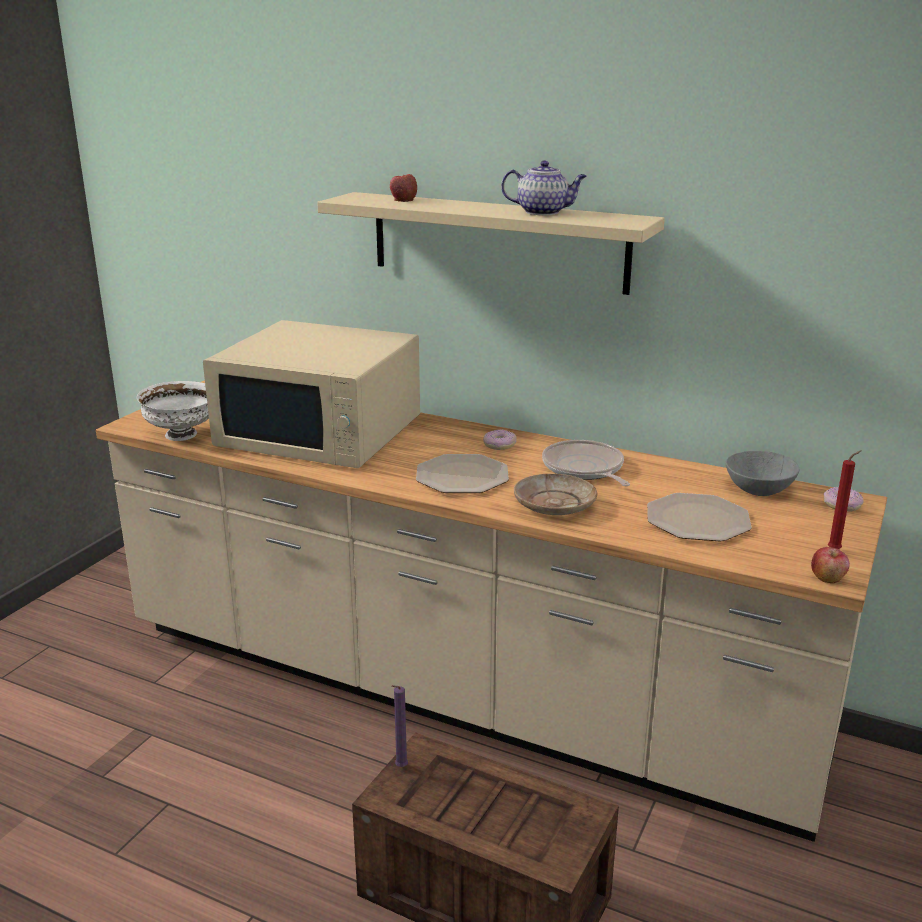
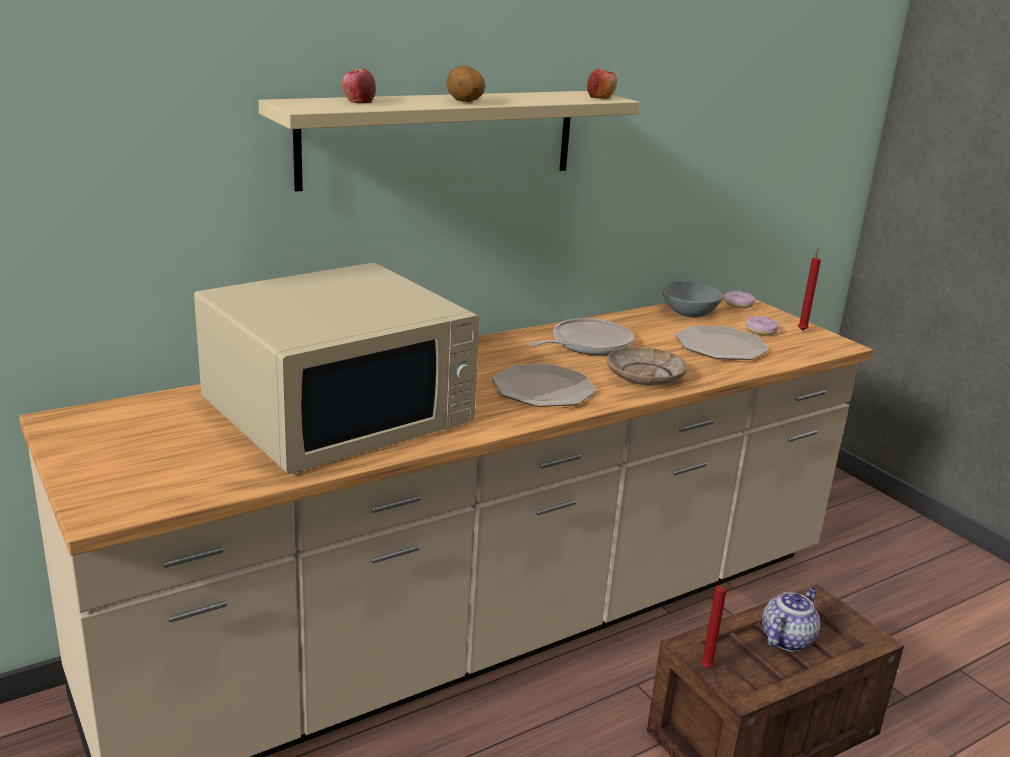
camera: 60 degrees left, 0 degrees up
white bowl [137,381,209,441] -> none
purple candle [391,685,408,767] -> red candle [701,584,729,668]
donut [483,429,517,450] -> donut moved to [746,316,779,335]
teapot [501,160,587,215] -> teapot moved to [762,587,820,652]
frying pan [542,440,630,486] -> frying pan turned 135 degrees clockwise [529,318,634,355]
apple [811,547,850,583] -> apple moved to [587,69,617,99]
none -> potato [446,66,485,103]

